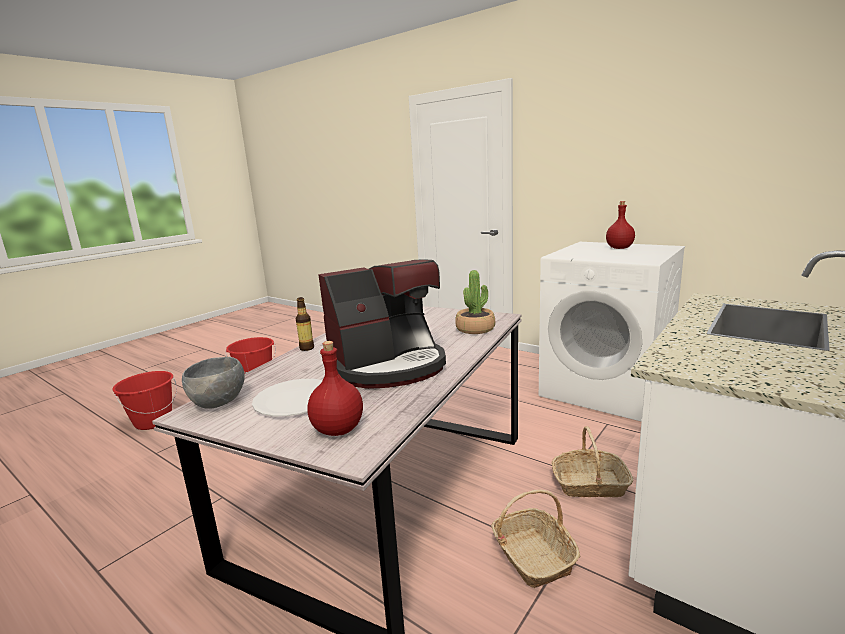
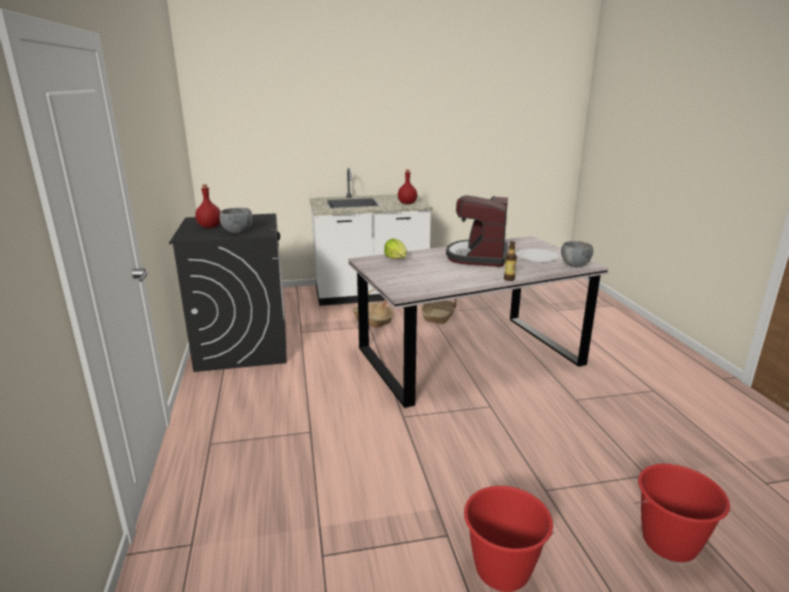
camera: 140 degrees left, 5 degrees up
red bottle [307,341,363,436] -> red bottle moved to [398,169,417,204]
coffee machine [318,259,446,389] -> coffee machine turned 90 degrees counterclockwise [446,195,508,267]
potted plant [455,270,495,334] -> lettuce [384,239,407,259]
white washing machine [539,242,685,421] -> black washing machine [169,213,287,372]
none -> grey bowl [220,208,252,234]

